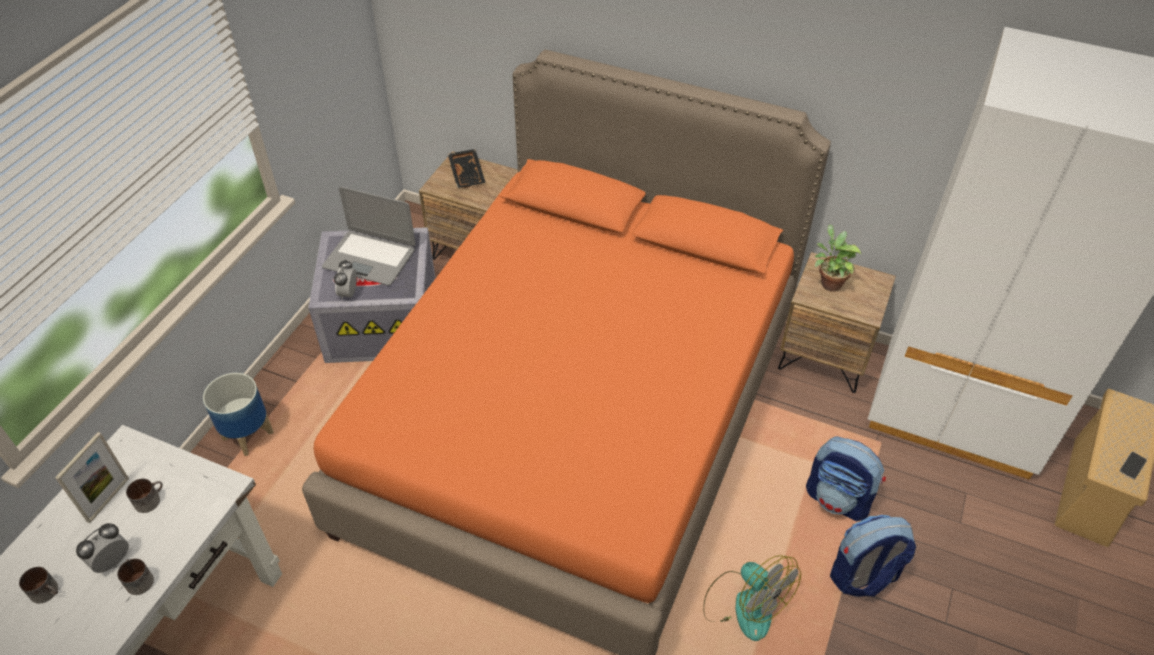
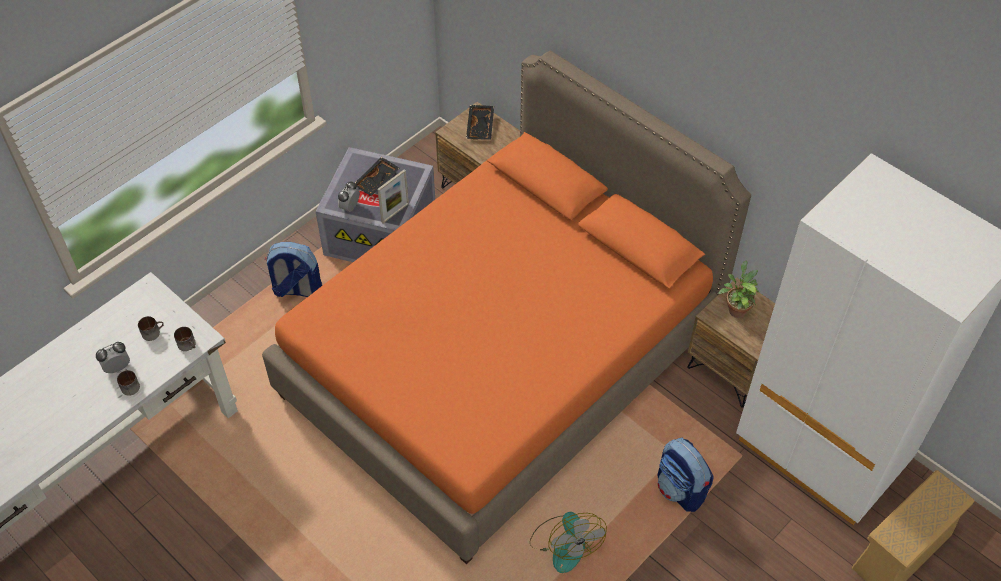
camera: 20 degrees right, 5 degrees up
mug [19,567,58,603] -> mug moved to [174,327,196,351]
picture frame [55,432,129,523] -> picture frame moved to [377,169,409,223]
planter [203,373,273,456] -> none
laptop [322,187,416,285] -> black tray [355,157,400,196]
backpack [830,515,916,596] -> backpack moved to [265,242,322,297]
phone [1119,452,1147,480] -> none

